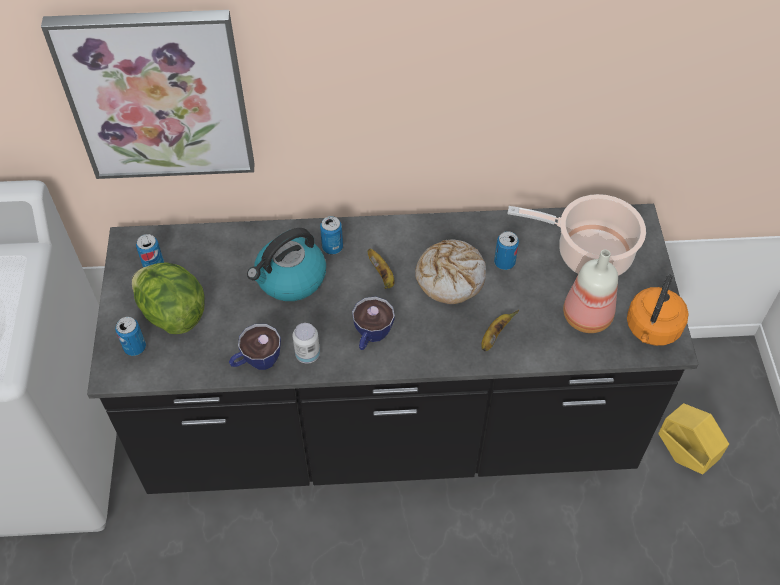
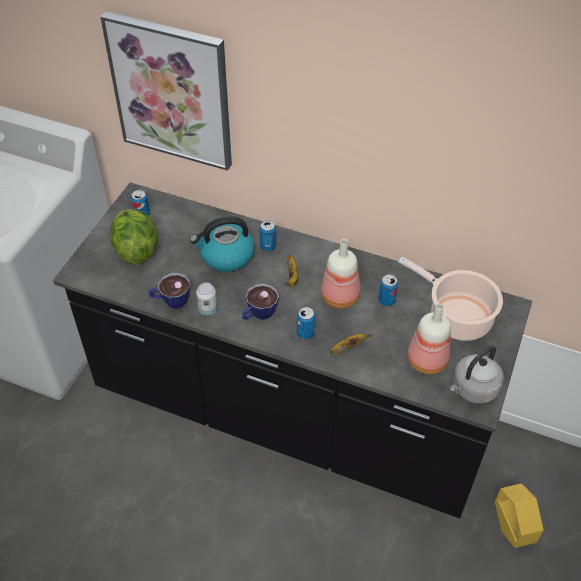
camera: 25 degrees right, 5 degrees down
can [115,317,146,356] -> can moved to [297,307,315,339]
bread [415,240,486,304] -> bottle [321,239,360,308]
orange kettle [627,274,688,346] -> grey kettle [450,345,504,404]

